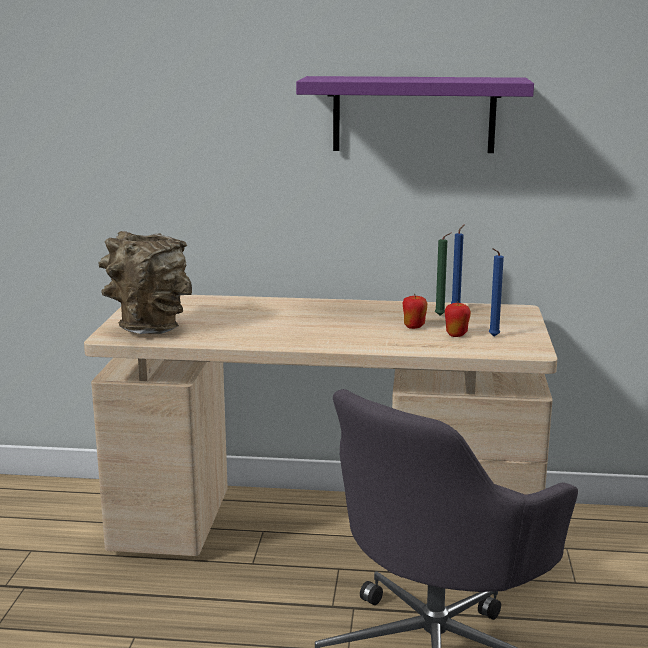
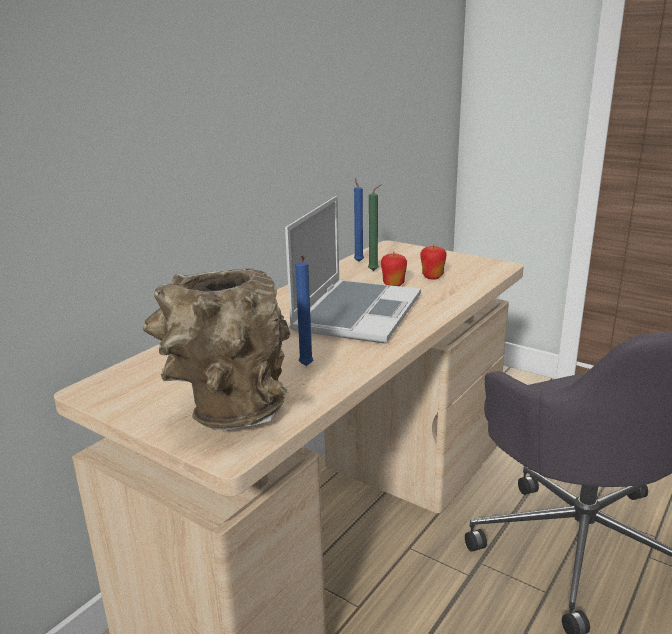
camera: 60 degrees left, 5 degrees up
purple shelf [296,76,534,153] -> none
blue candle [489,248,504,337] -> blue candle moved to [295,255,313,366]
none -> laptop [285,196,421,344]

